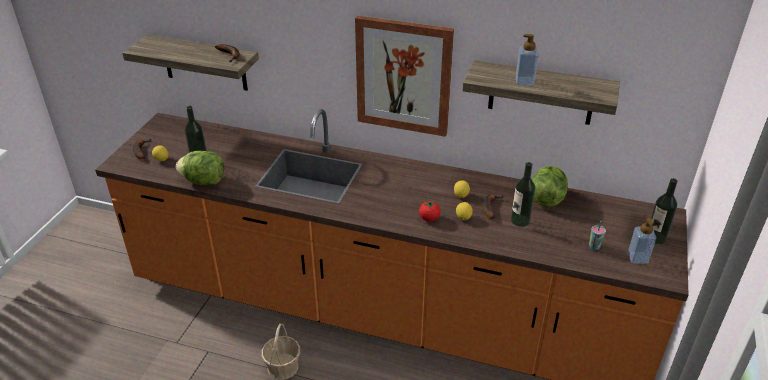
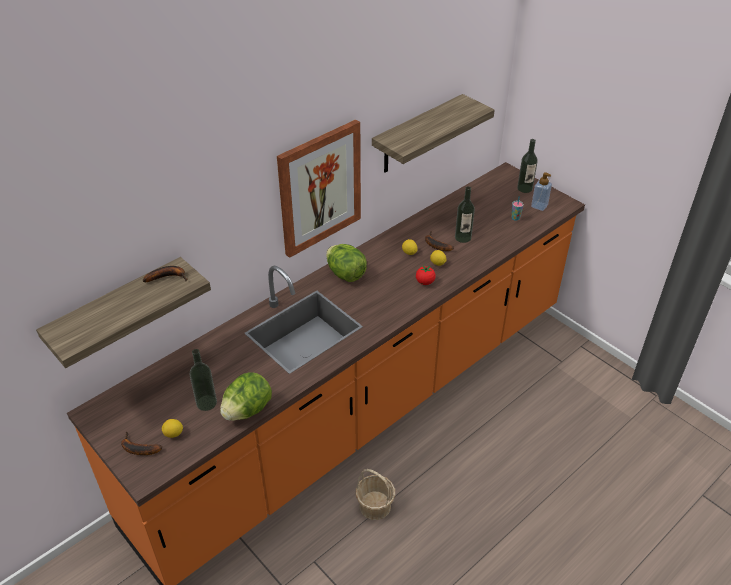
camera: 60 degrees left, 5 degrees up
soap dispenser [516,34,539,85] -> none
lettuce [532,166,568,207] -> lettuce moved to [326,244,367,282]

